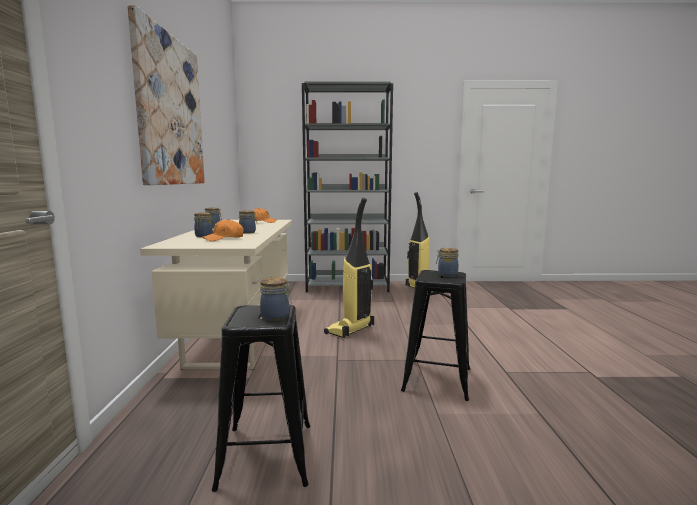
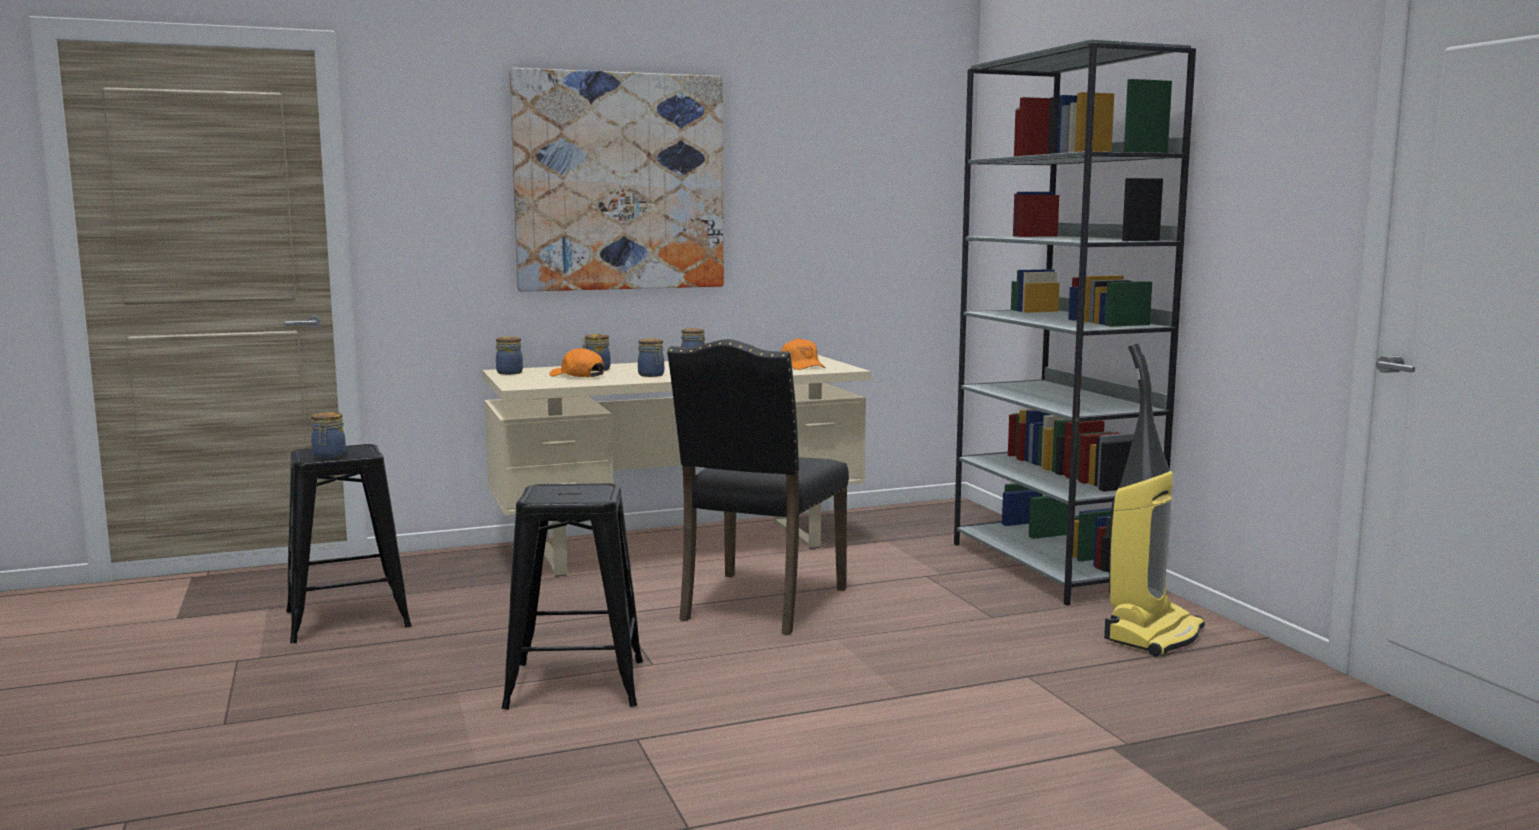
camera: 70 degrees right, 0 degrees up
vacuum cleaner [324,198,374,338] -> black chair [667,339,849,635]
jar [436,248,458,277] -> jar moved to [496,336,523,375]

